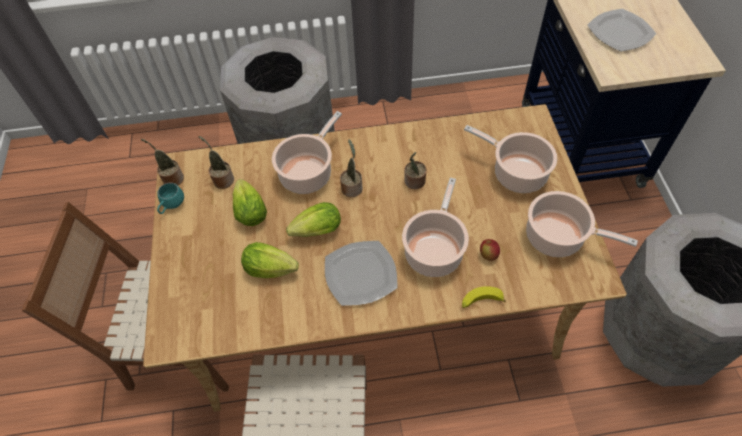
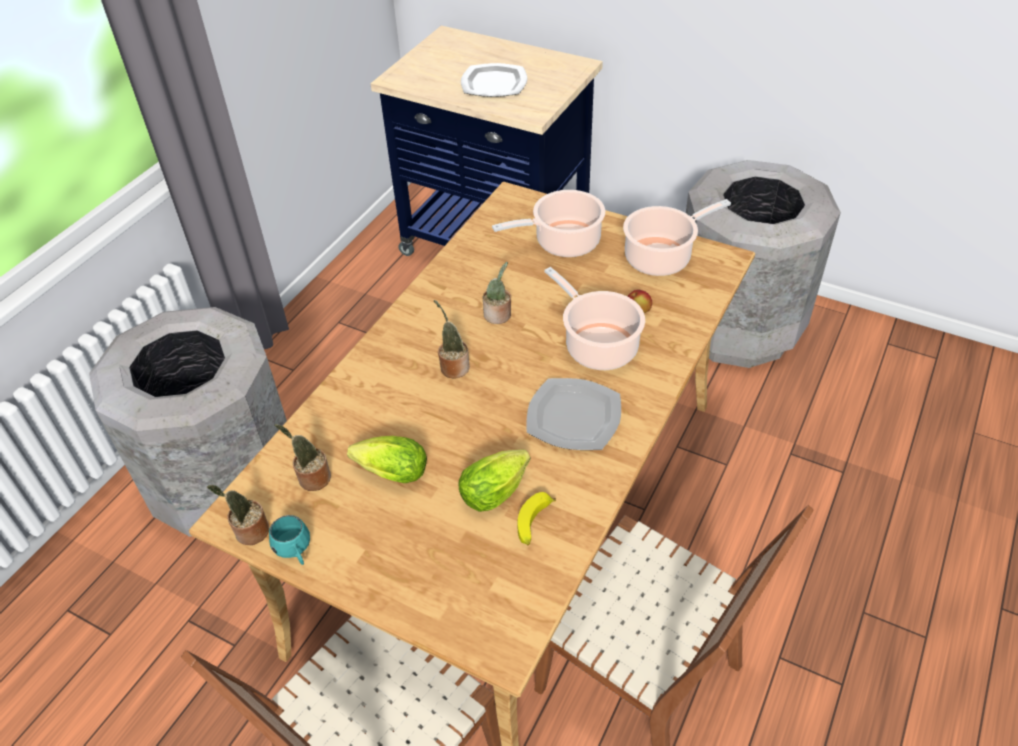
camera: 55 degrees left, 10 degrees down
cooking pot [272,111,342,194] -> none
lettuce [286,202,341,237] -> none
banana [462,286,506,308] -> banana moved to [517,492,556,545]

